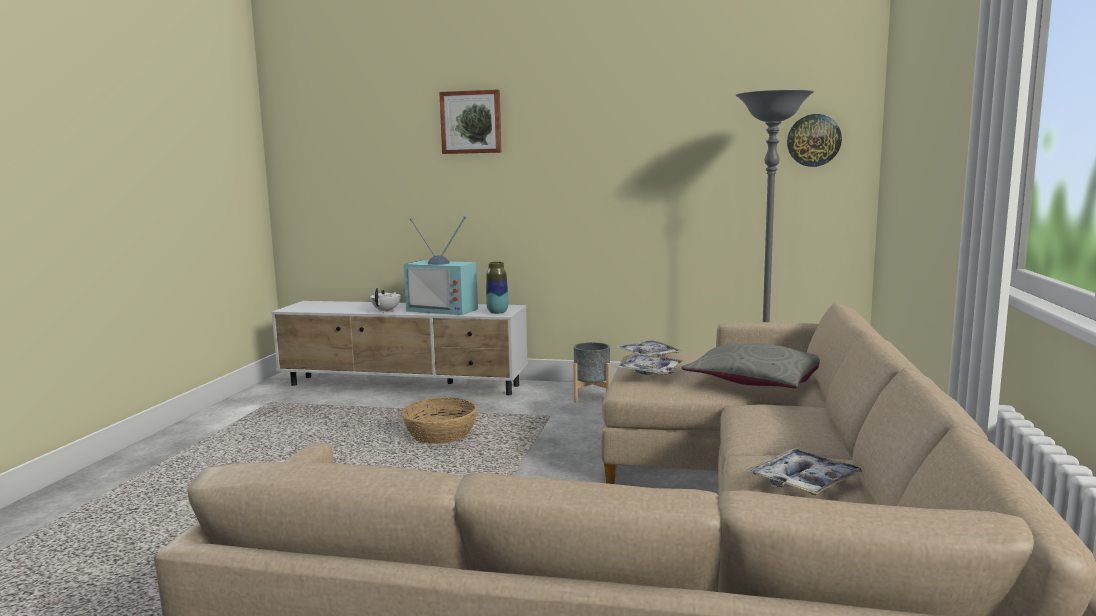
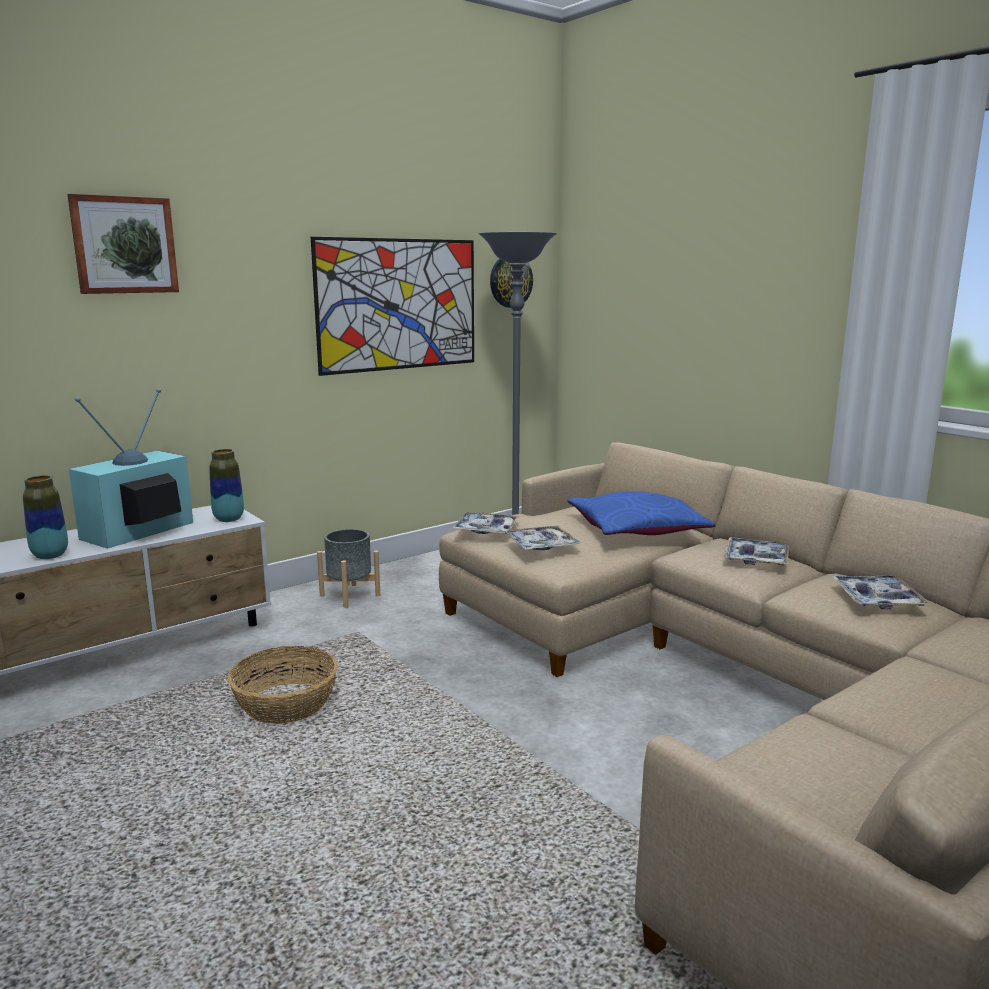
camera: 50 degrees left, 5 degrees up
white teapot [370,288,401,313] -> vase [23,476,68,559]
television [404,216,478,315] -> television turned 150 degrees clockwise [69,388,193,549]
grey pillow [682,343,820,388] -> blue pillow [567,491,716,535]
none -> picture [311,237,474,376]
none -> tray [724,537,789,565]

